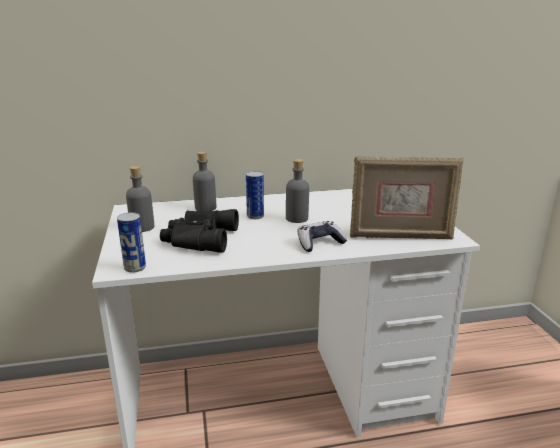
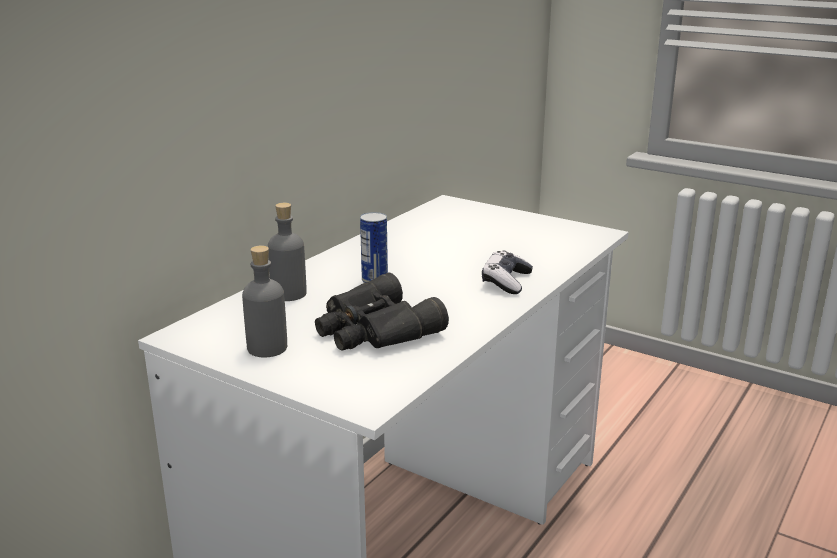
camera: 45 degrees left, 0 degrees up
can [117,212,146,273] -> none
grey bottle [286,159,309,223] -> none
picture frame [350,156,463,239] -> none

